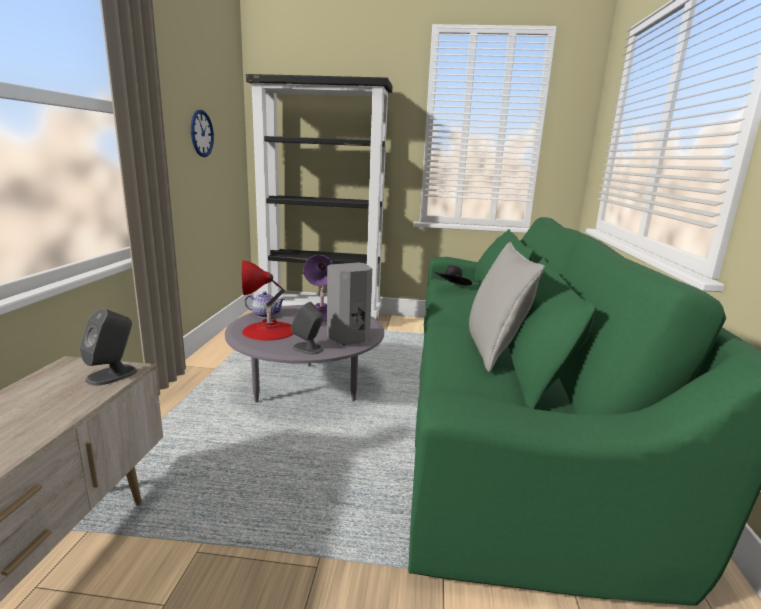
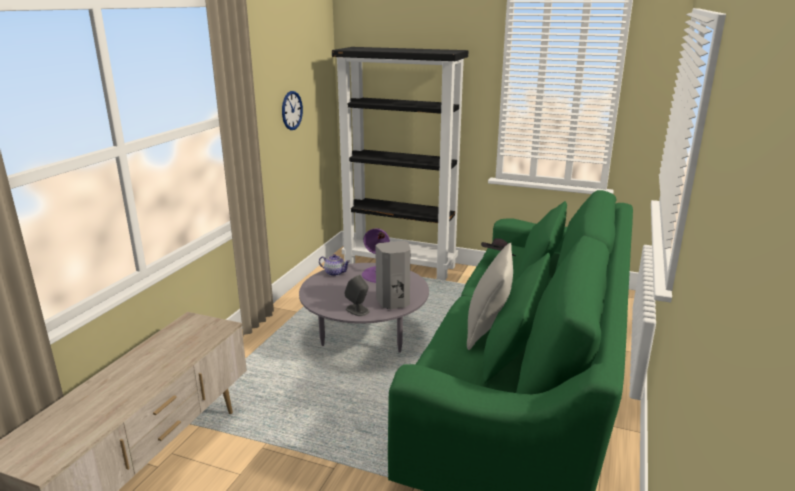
camera: 15 degrees right, 5 degrees up
grey speaker [80,308,137,386] -> none
red table lamp [242,260,294,341] -> none

